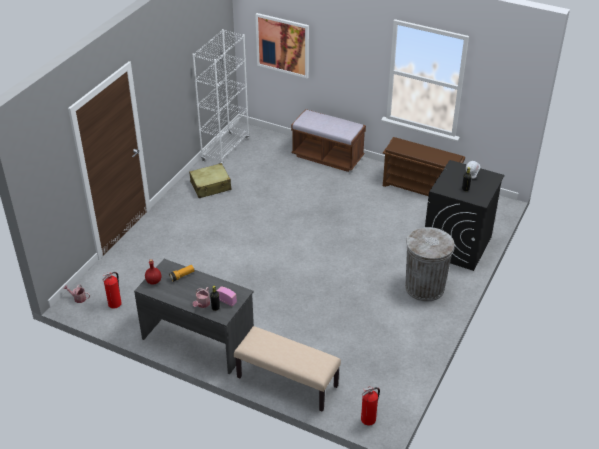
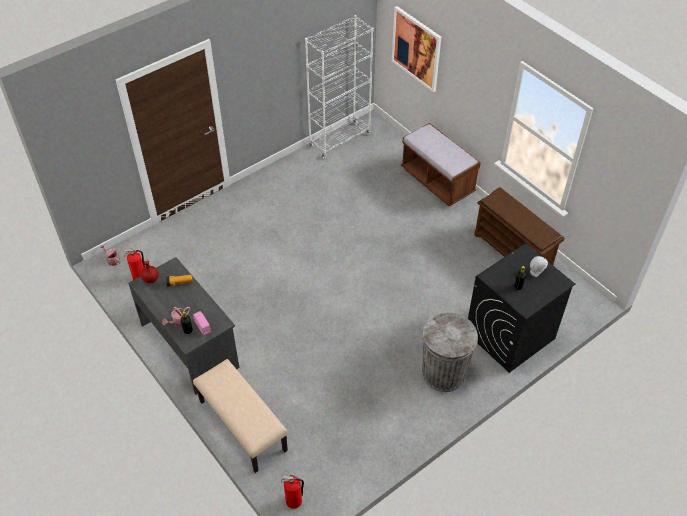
camera: 25 degrees right, 10 degrees up
beige suitcase [189,163,232,198] -> none

